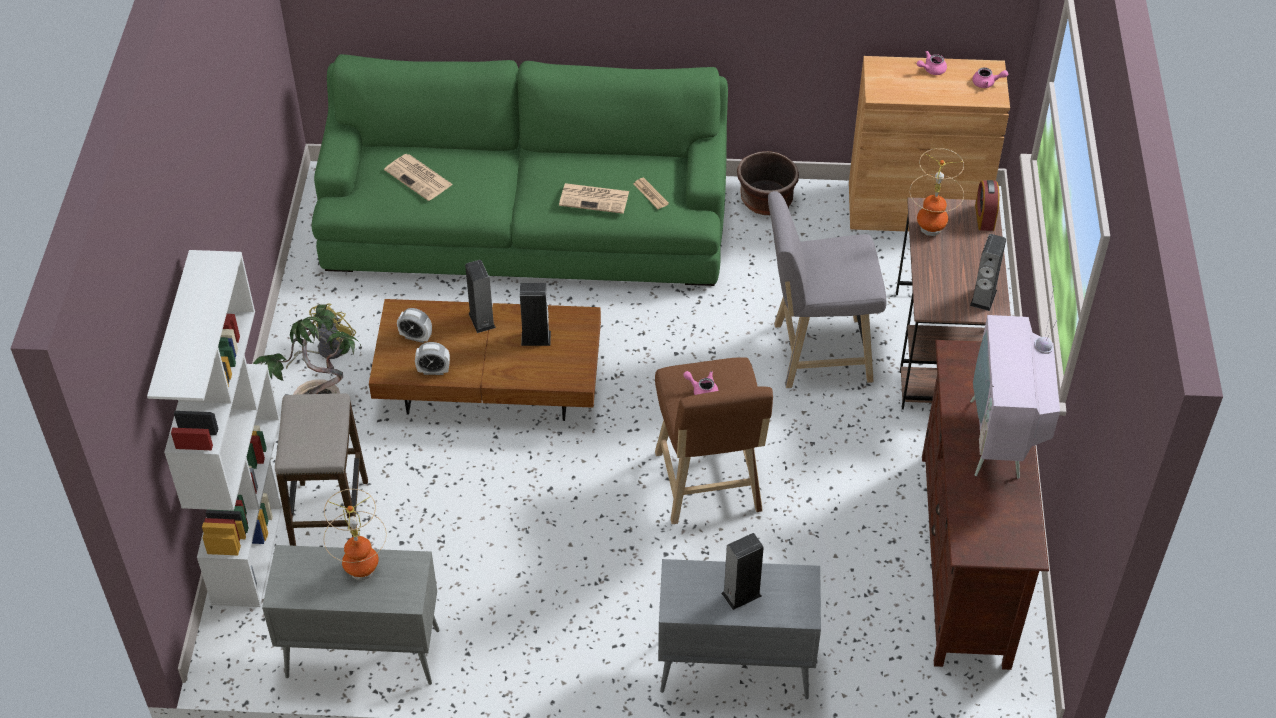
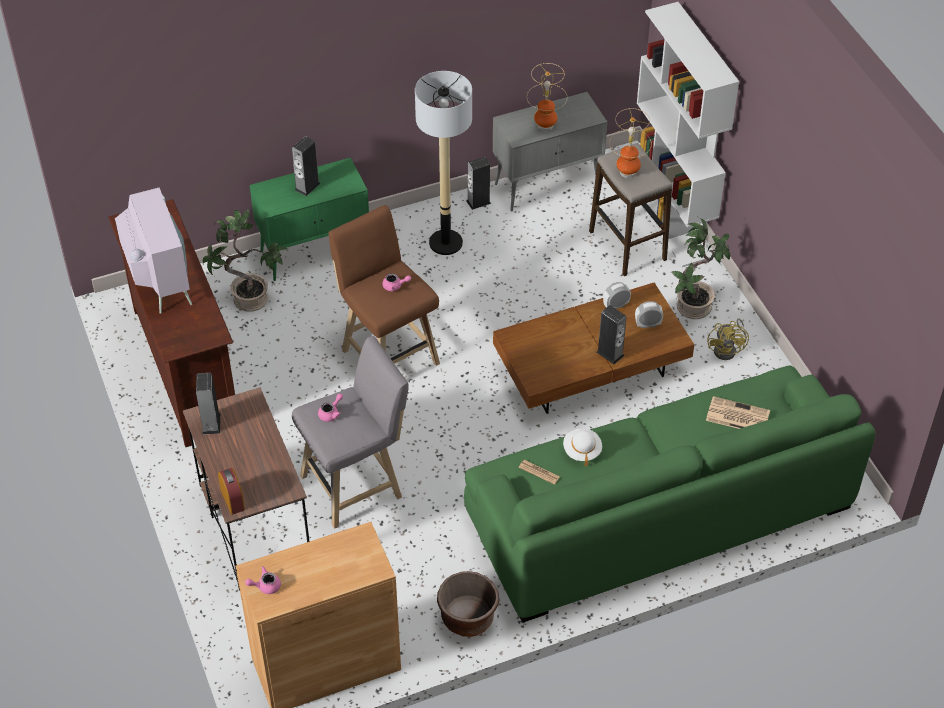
camera: 155 degrees right, 0 degrees up
speaker [520,283,551,346] -> speaker moved to [466,157,491,210]
newspaper [559,183,629,214] -> white hat [563,429,602,466]
grey cabinet [658,559,821,699] -> green cabinet [250,158,369,281]
table lamp [910,148,964,236] -> table lamp moved to [609,108,652,178]
pink teapot [917,51,947,75] -> pink teapot moved to [318,393,343,422]
none -> potted plant [203,209,288,311]
none -> floor lamp [415,71,472,255]

